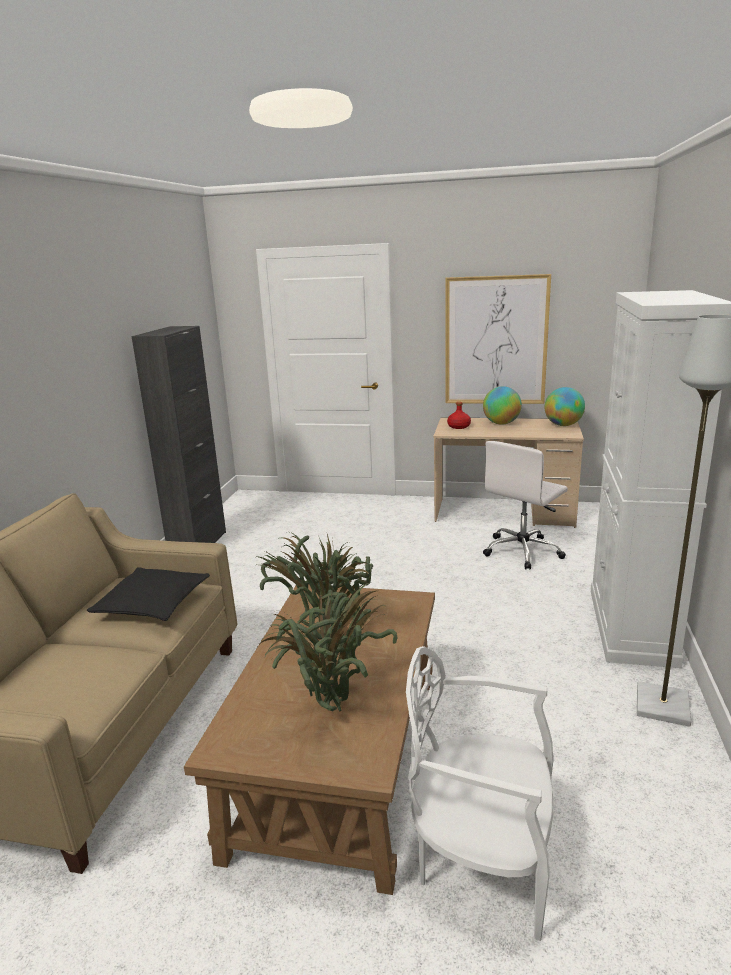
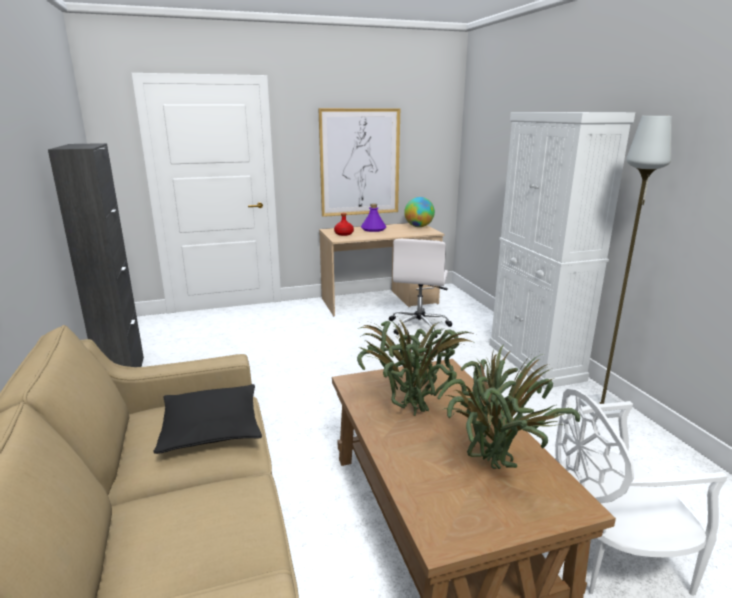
camera: 30 degrees left, 0 degrees up
globe [483,386,522,425] -> purple bottle [361,204,386,232]

